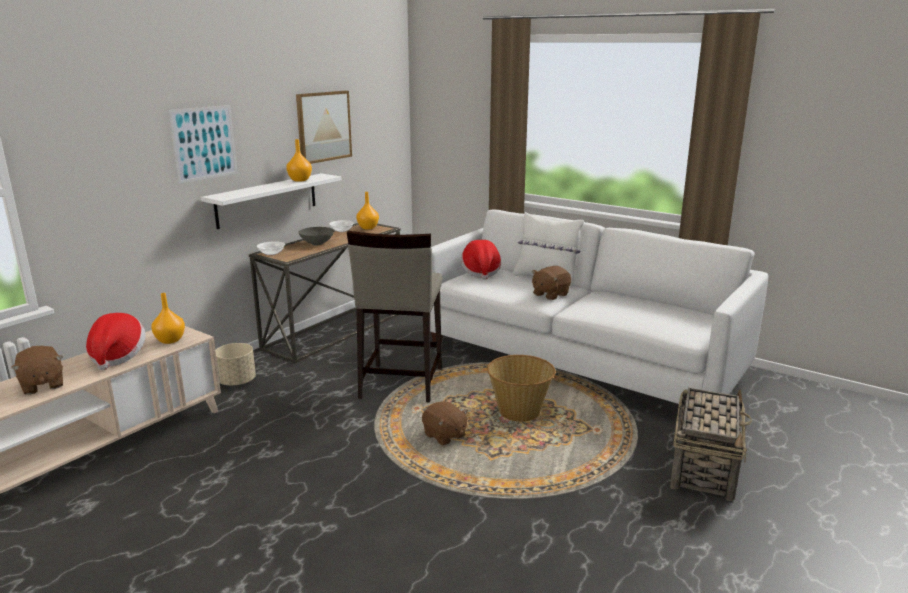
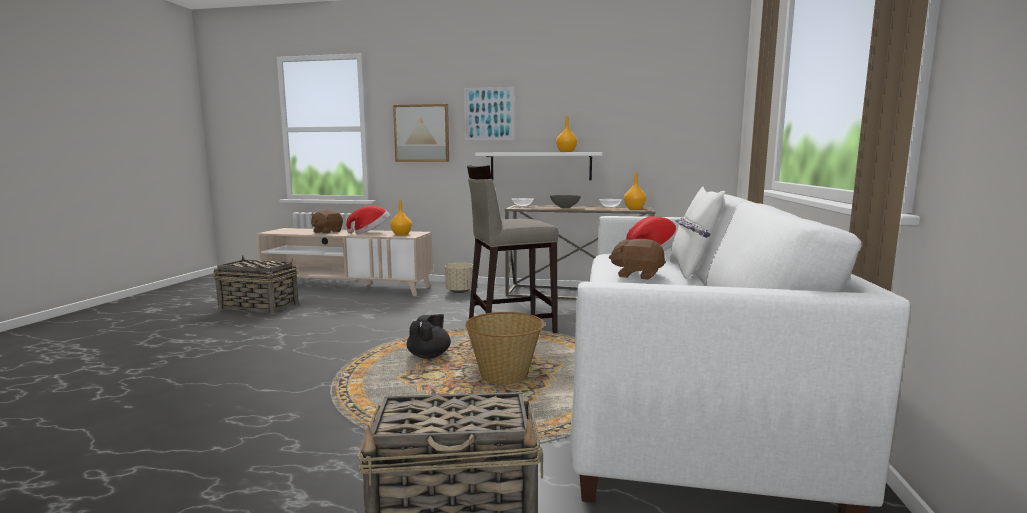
camera: 65 degrees right, 10 degrees down
picture [296,91,352,164] -> picture moved to [393,104,449,162]
brown plush toy [422,401,468,446] -> black teapot [407,314,451,359]
none -> basket [213,255,299,315]

